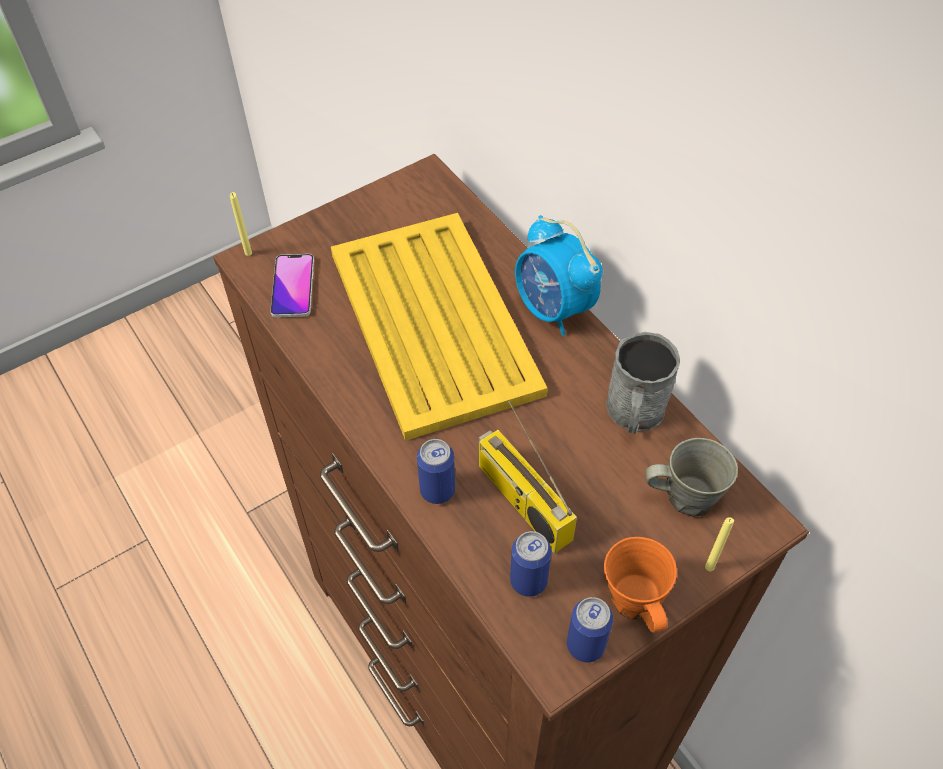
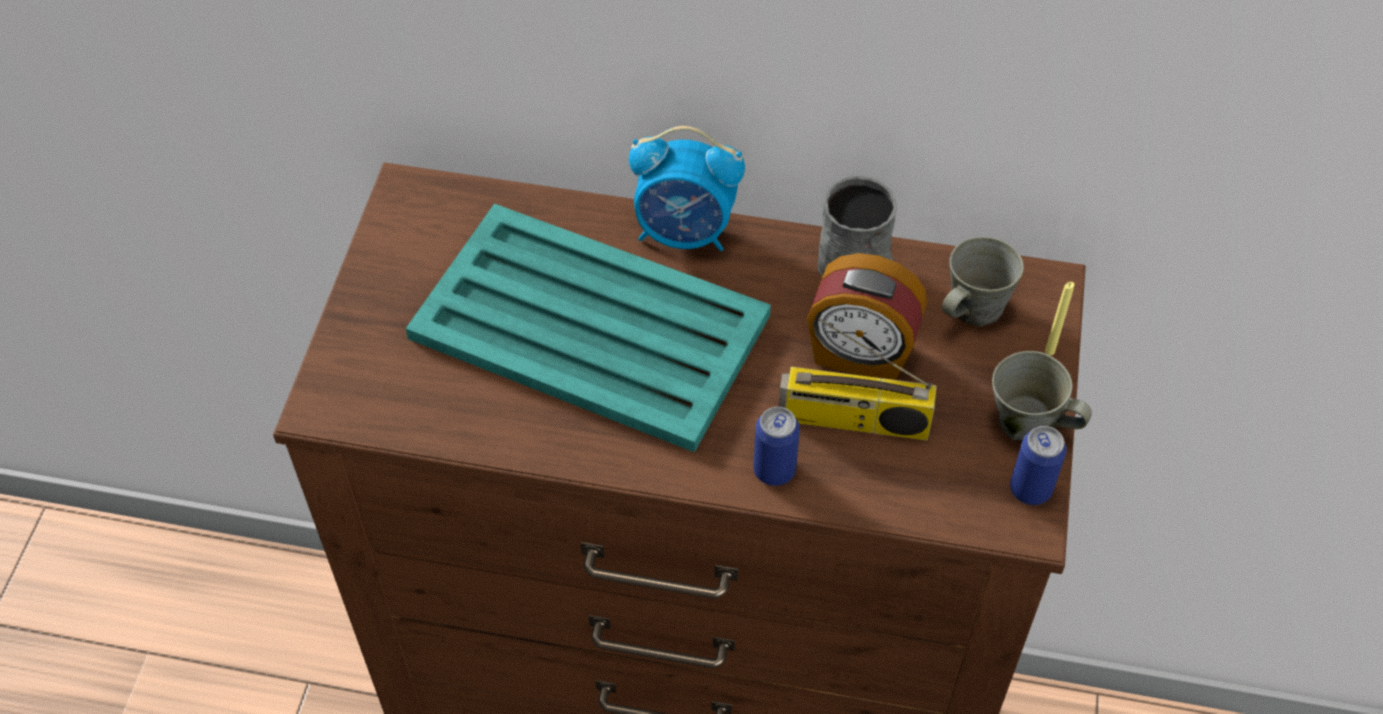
camera: 45 degrees left, 0 degrees up
yellow candle [230,192,252,256] -> none
phone [270,254,314,318] -> none
yellow tray [331,213,548,441] -> turquoise tray [406,204,771,452]
can [510,531,552,597] -> none
orange mug [604,537,677,633] -> grey mug [992,351,1092,443]
none -> alarm clock [807,253,927,380]

